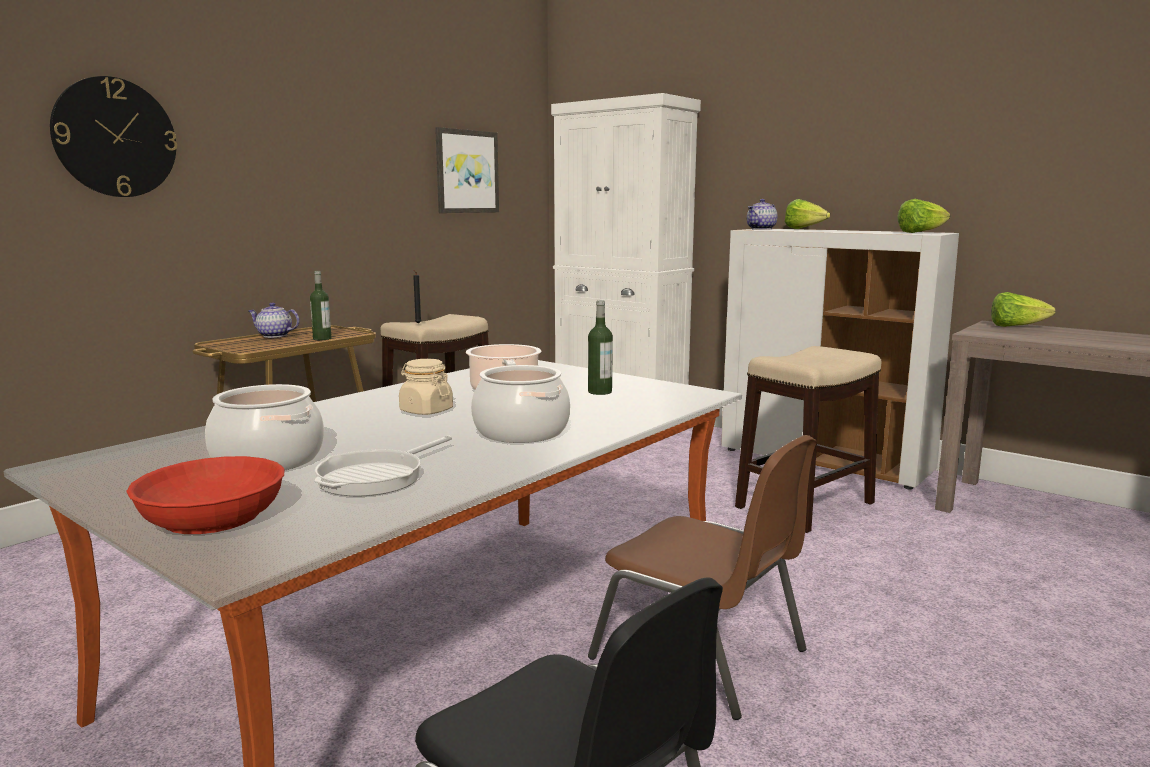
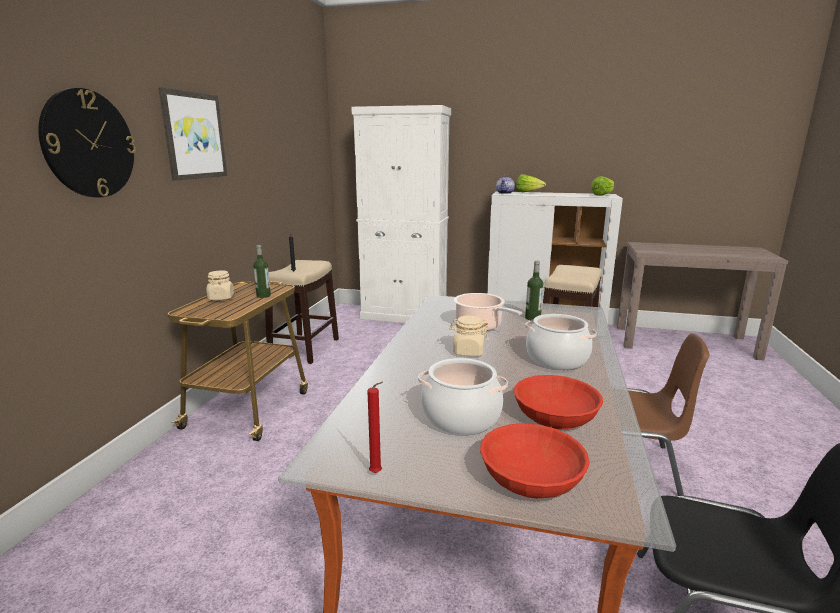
camera: 25 degrees left, 5 degrees up
teapot [248,303,299,338] -> beige jar [206,270,234,300]
frying pan [314,435,452,496] -> red bowl [514,375,603,429]
picture [435,127,499,213] -> picture moved to [159,87,227,181]
lettuce [991,292,1056,327] -> none
none -> red candle [367,382,383,473]

